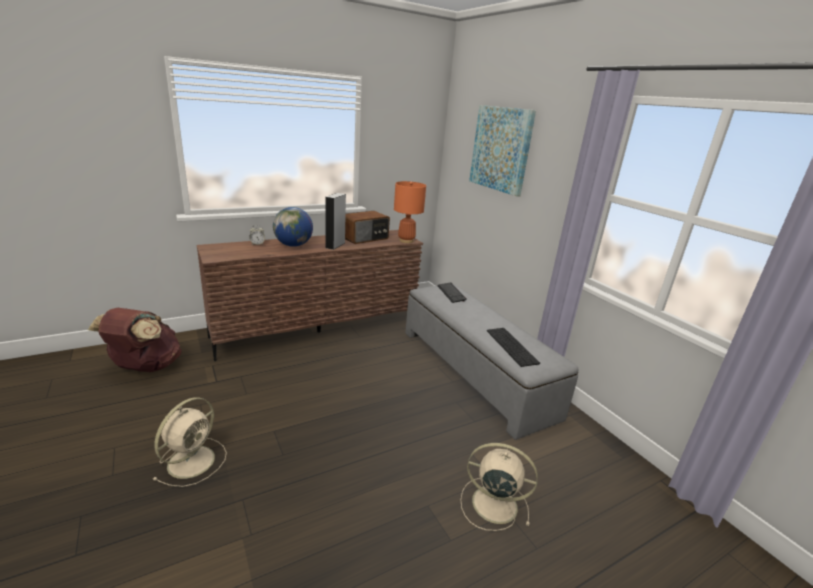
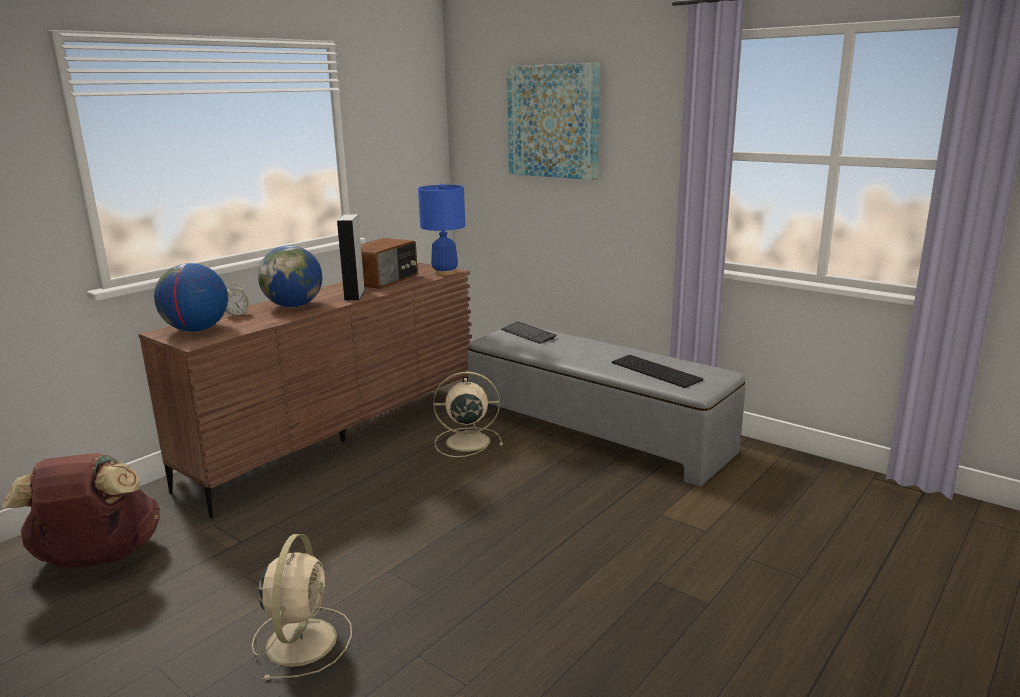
camera: 20 degrees left, 5 degrees down
orange table lamp [394,181,426,243] -> blue table lamp [418,184,465,276]
beige fan [461,443,538,531] -> beige fan moved to [433,371,503,457]
none -> globe [154,263,228,332]

